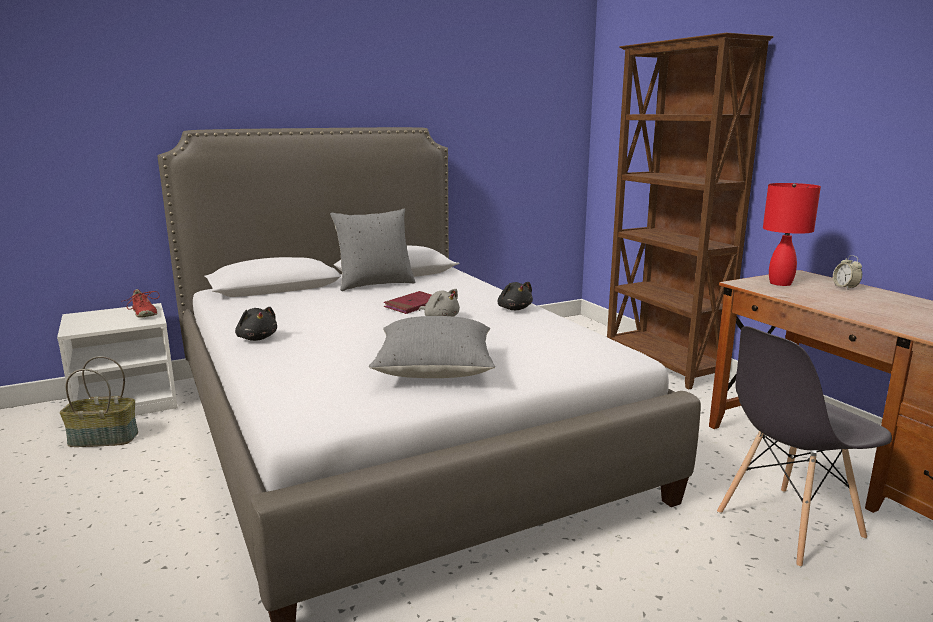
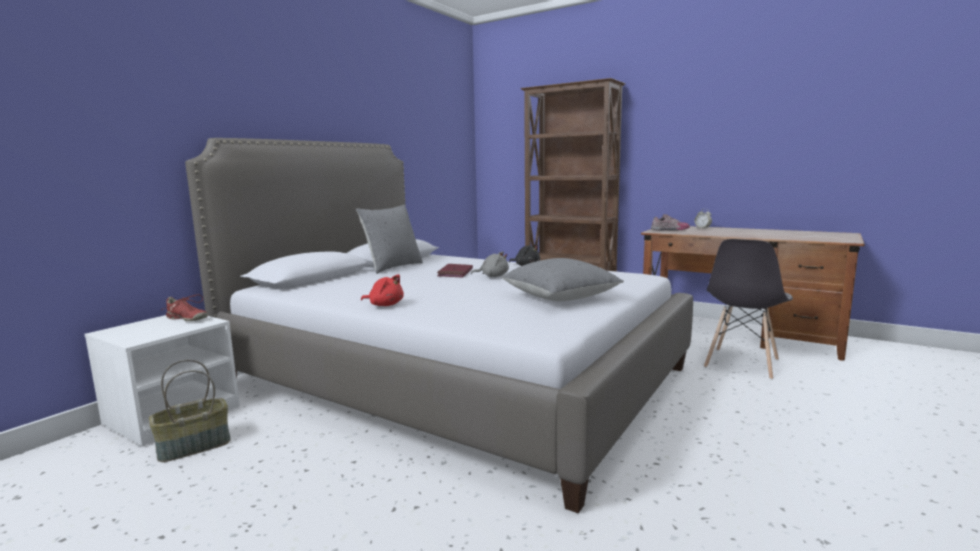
camera: 30 degrees left, 5 degrees down
black plush toy [235,307,277,341] -> red plush toy [361,274,404,306]
red table lamp [763,183,821,286] -> shoe [651,214,690,231]

